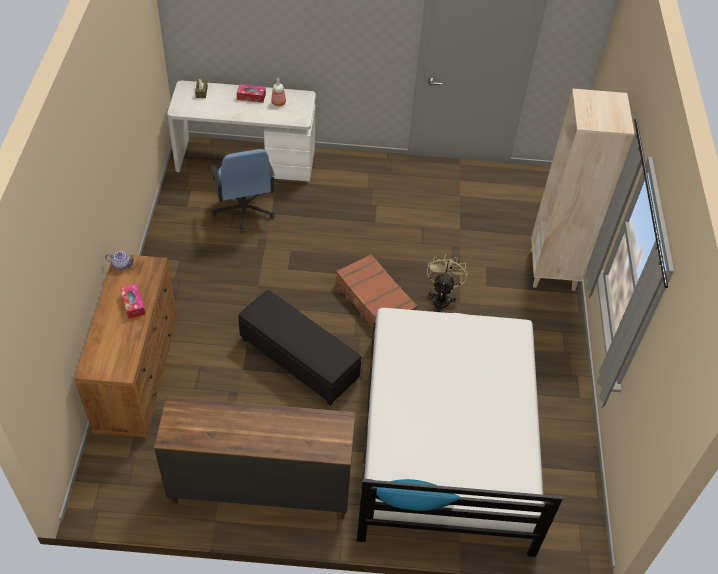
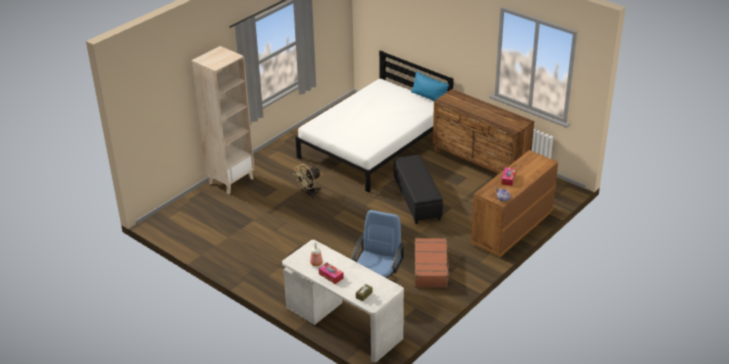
camera: 140 degrees left, 15 degrees down
brown suitcase [336,254,417,331] -> brown suitcase moved to [415,238,450,288]

